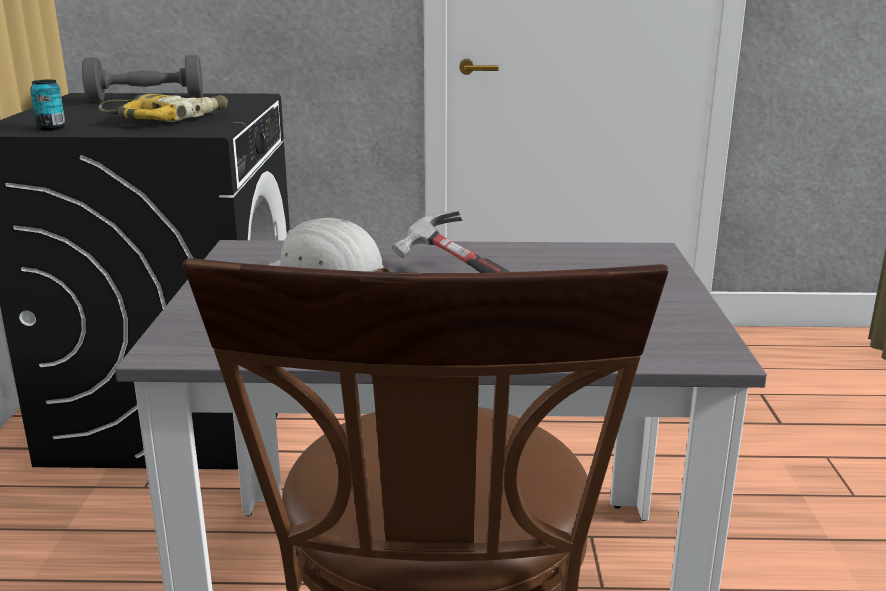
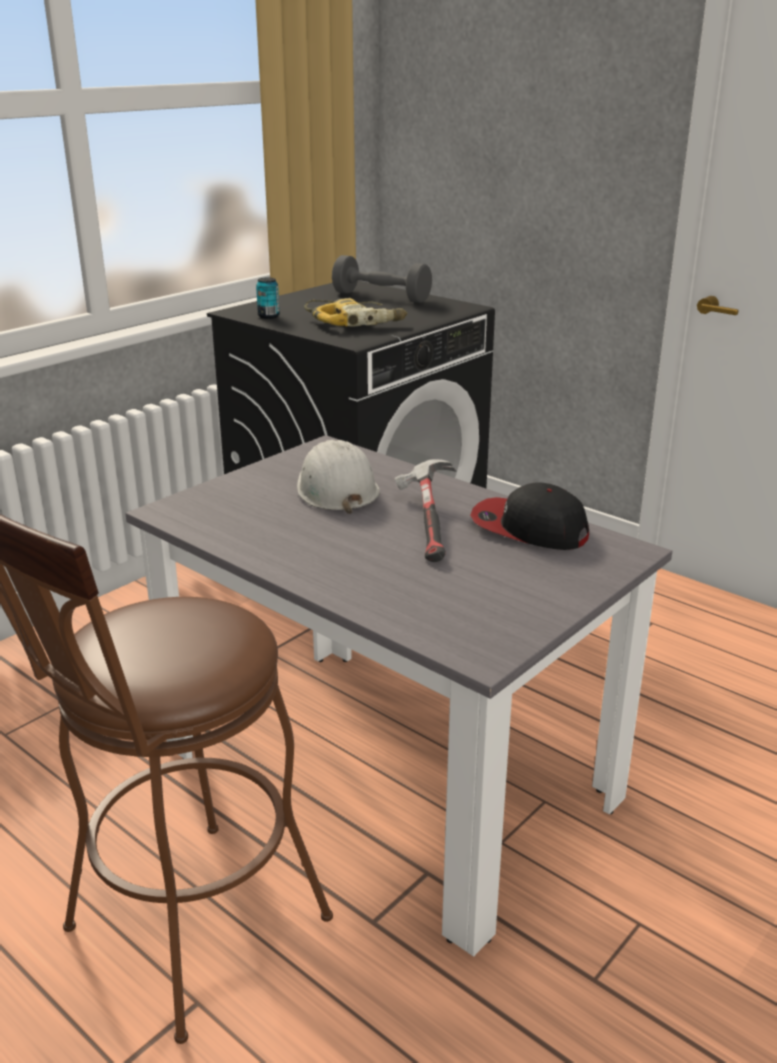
camera: 40 degrees right, 5 degrees up
none -> cap [470,482,589,550]

